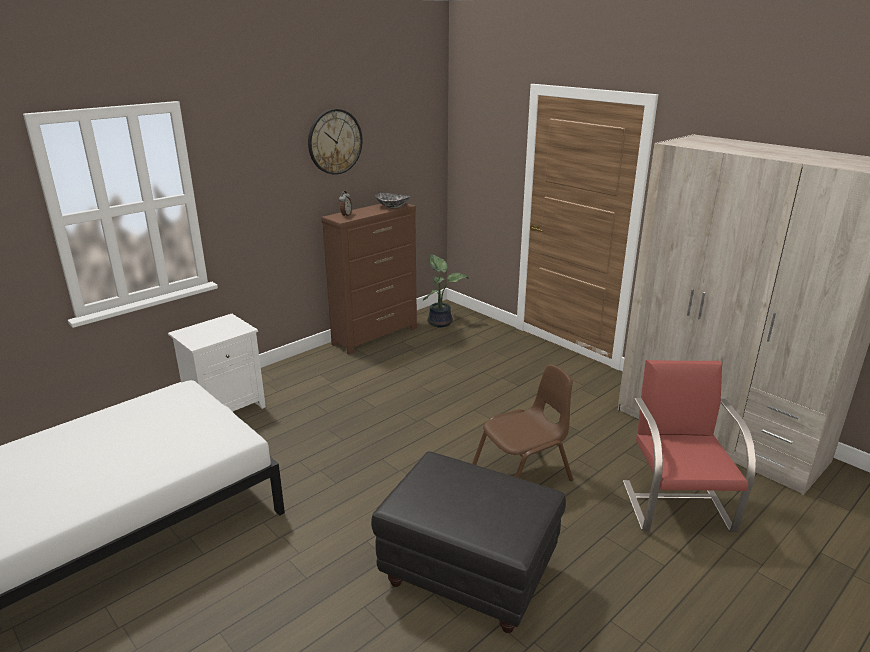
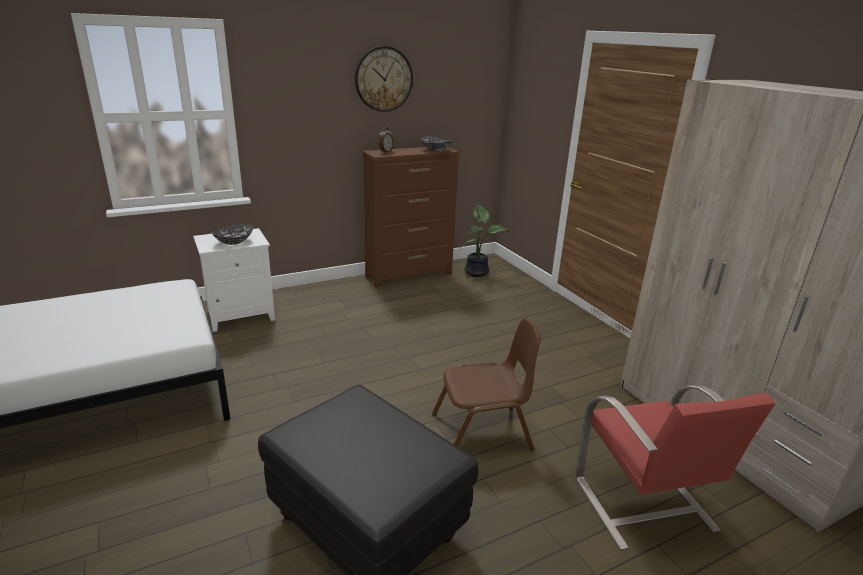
camera: 15 degrees right, 0 degrees up
red chair [623,360,756,532] -> red chair turned 150 degrees clockwise [576,385,776,550]
none -> bowl [212,224,253,245]

